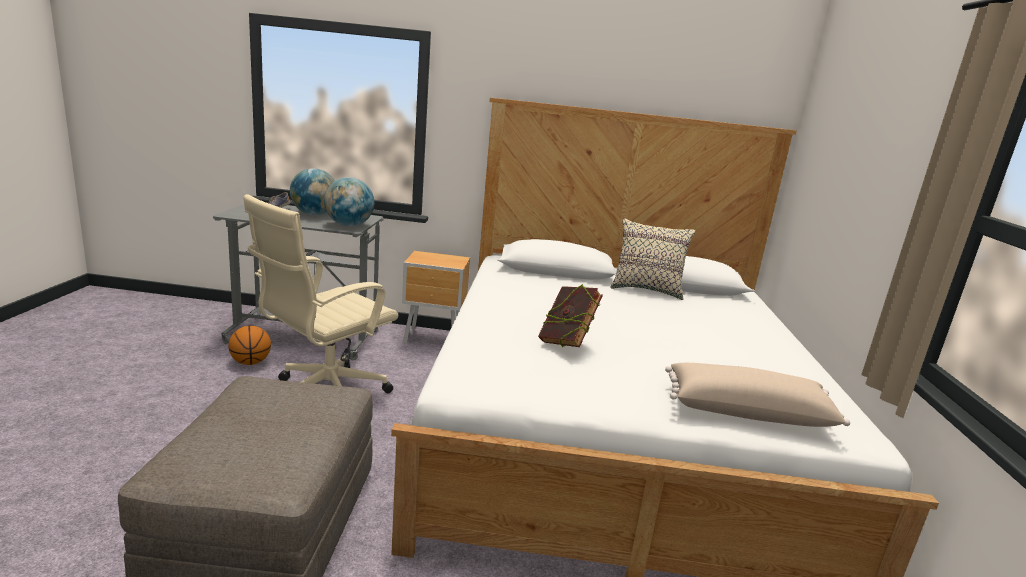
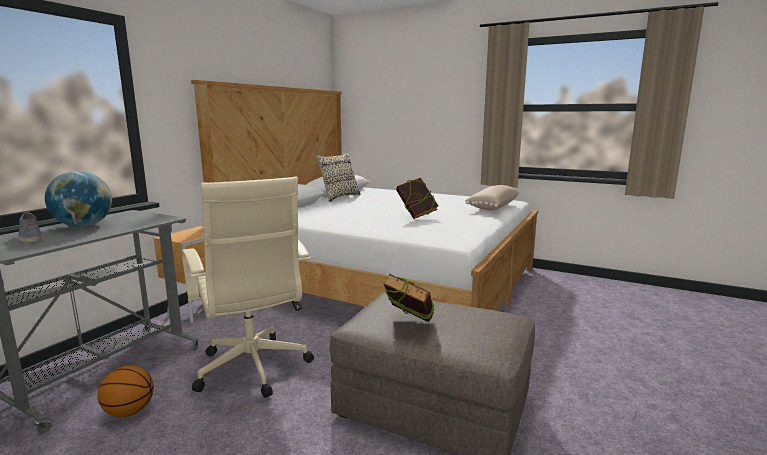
camera: 65 degrees left, 5 degrees down
globe [324,177,374,226] -> none
none -> book [384,274,434,322]

